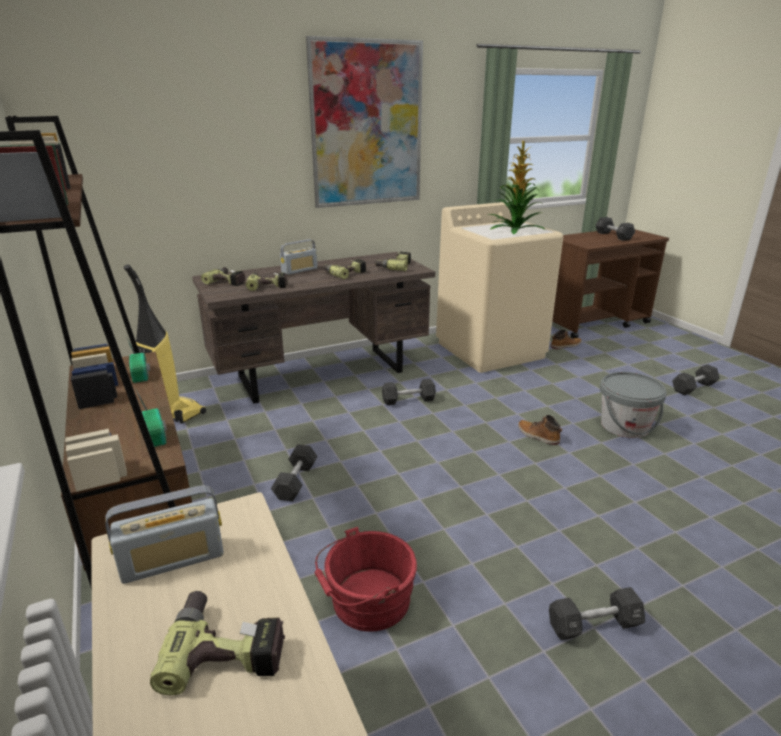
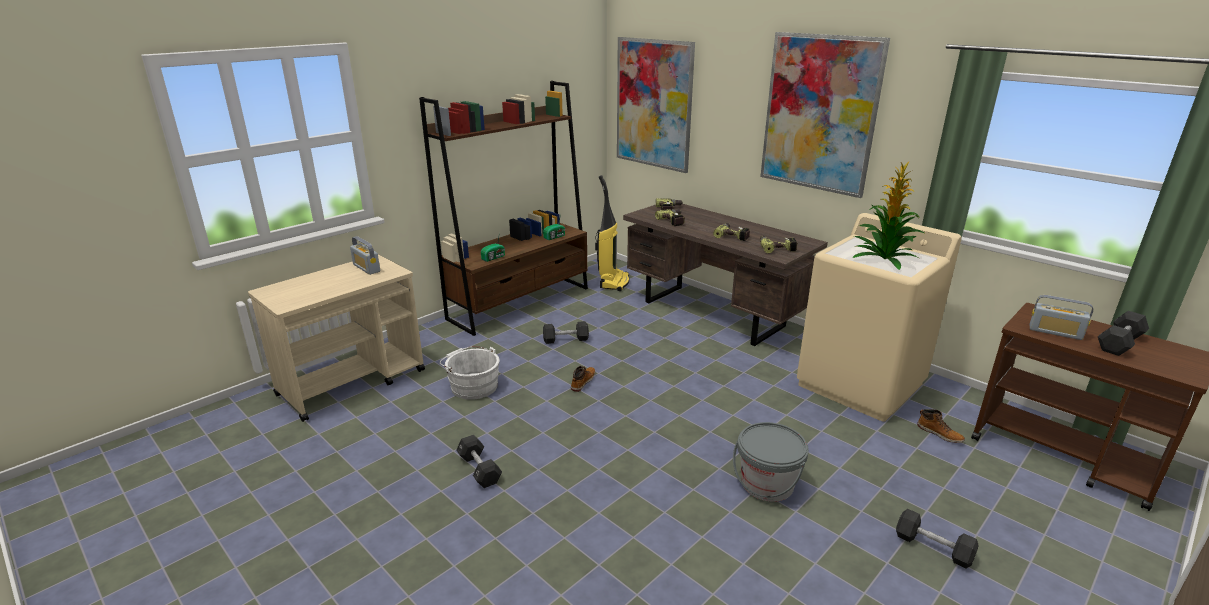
camera: 70 degrees right, 0 degrees up
power drill [150,591,285,696] -> none
radio [280,239,318,275] -> radio moved to [1030,295,1093,340]
red bucket [315,527,417,632] -> white bucket [440,346,500,400]
black dumbbell [382,379,436,405] -> none
boot [518,415,562,445] -> boot moved to [571,366,595,392]
none -> picture [617,37,695,173]

